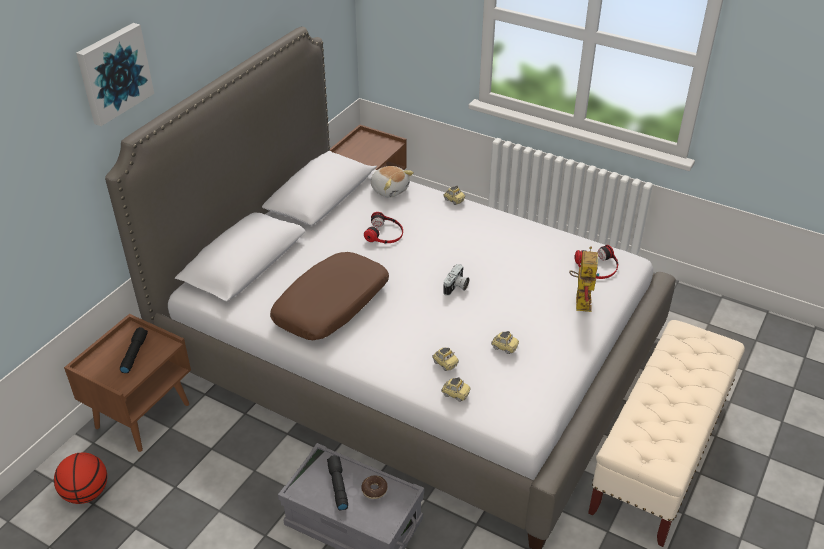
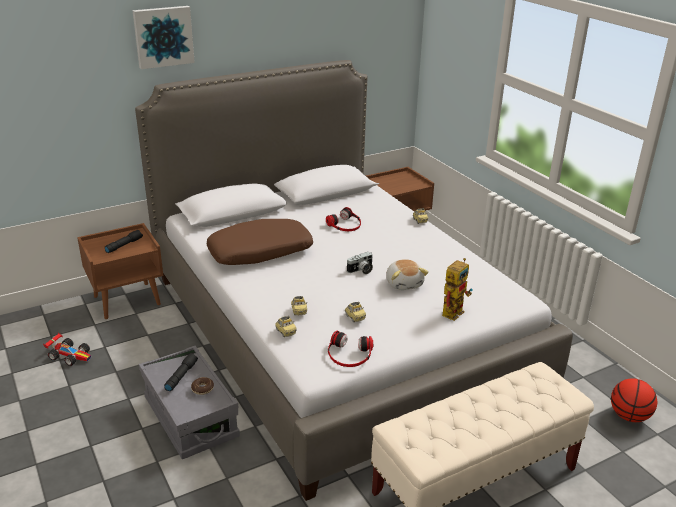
camera: 30 degrees right, 10 degrees down
basketball [54,452,107,504] -> basketball moved to [611,378,657,422]
plush toy [371,166,414,197] -> plush toy moved to [386,259,429,290]
headphones [574,245,618,279] -> headphones moved to [328,331,373,367]
none -> toy car [43,332,91,366]

